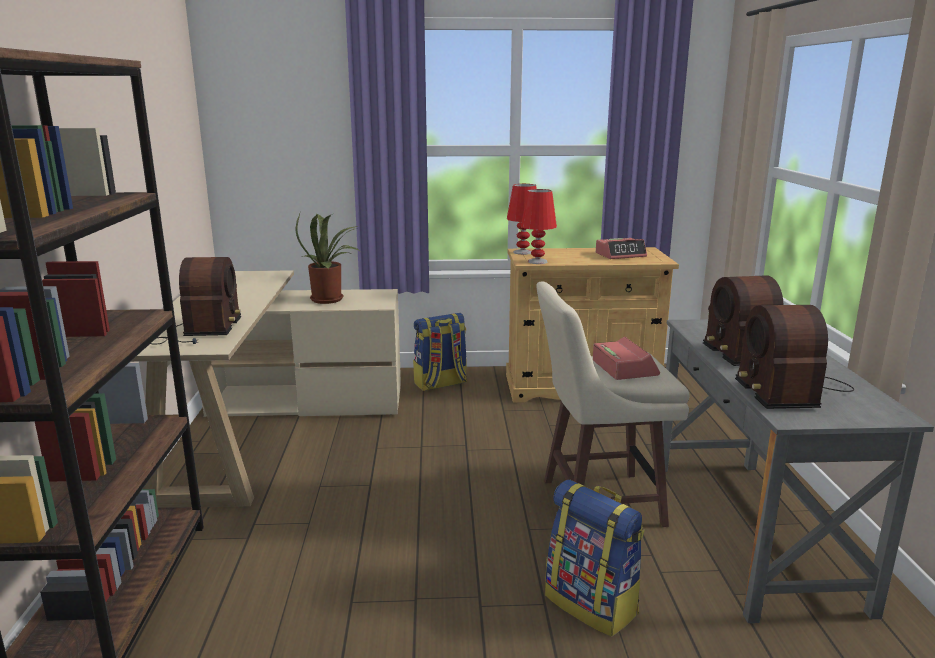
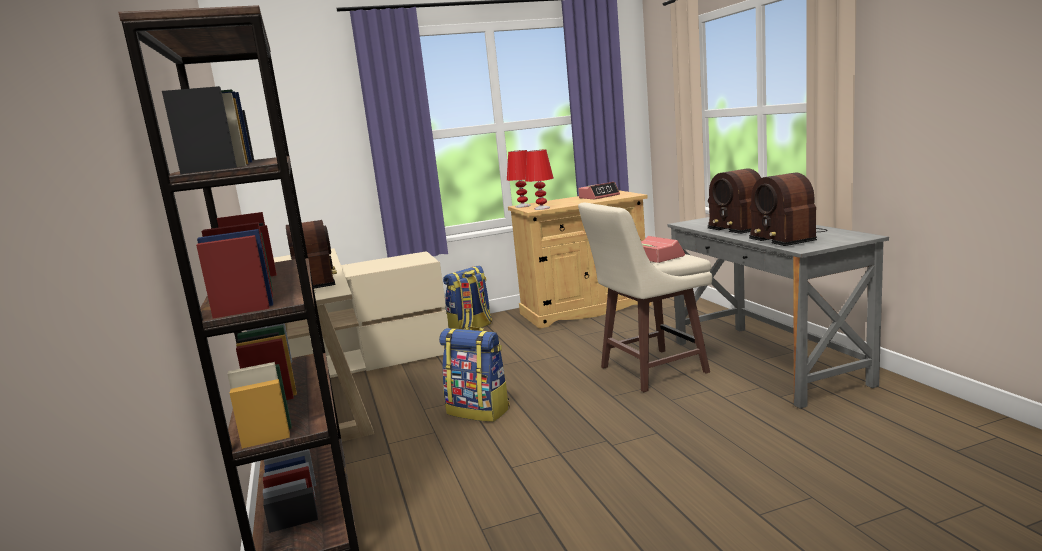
camera: 15 degrees left, 5 degrees down
potted plant [296,214,361,304] -> none
backpack [545,480,645,637] -> backpack moved to [439,327,510,422]

